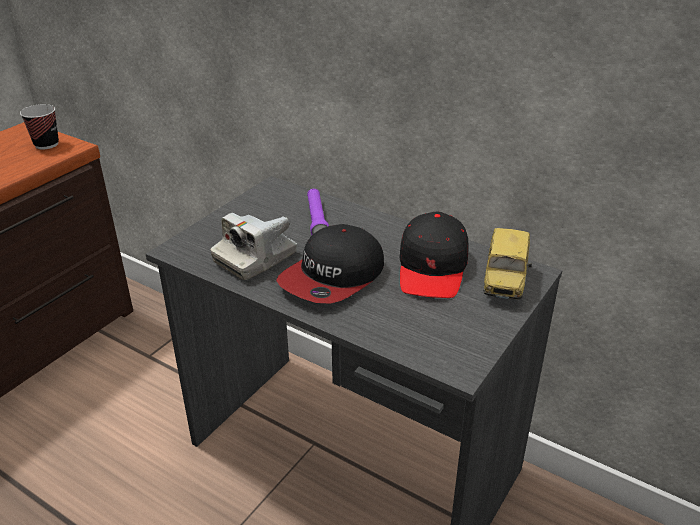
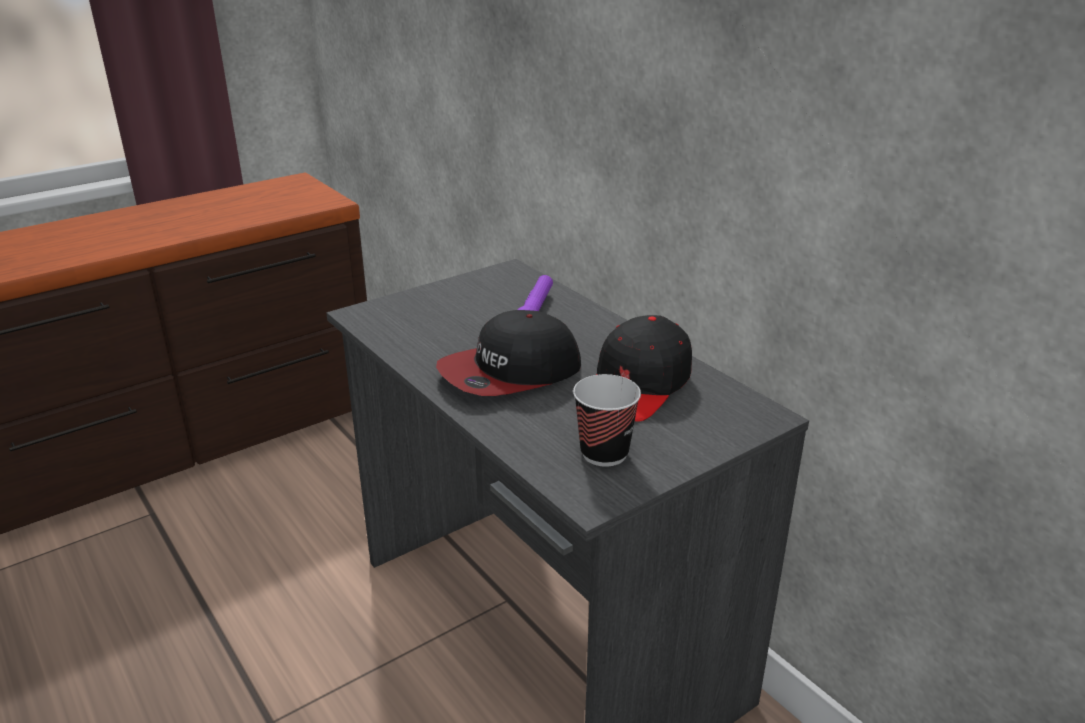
camera: 20 degrees right, 5 degrees down
cup [20,104,59,149] -> cup moved to [573,374,641,467]
camera [211,213,297,280] -> none
toy car [483,228,532,299] -> none

